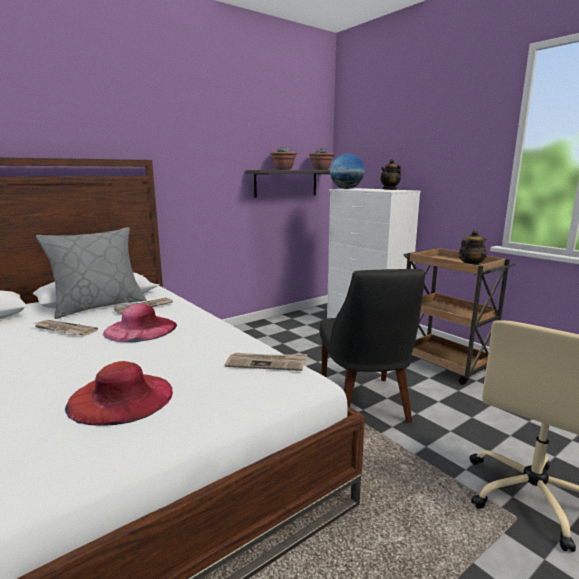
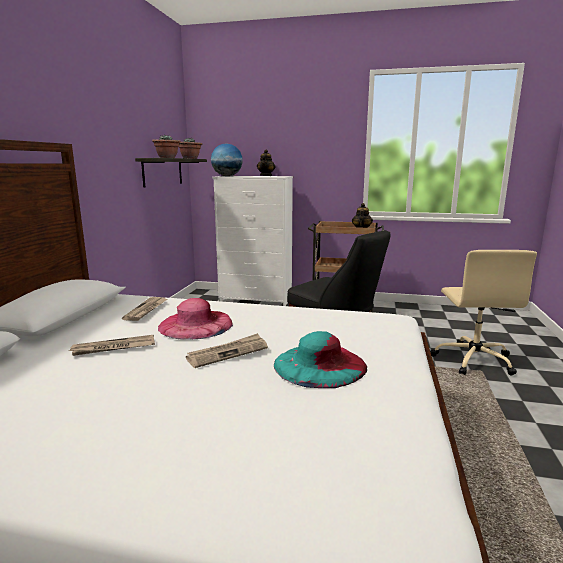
camera: 40 degrees left, 0 degrees up
grey pillow [36,227,146,319] -> none
red hat [65,361,173,426] -> turquoise hat [274,331,367,388]
newspaper [225,353,307,371] -> newspaper moved to [186,333,268,368]

